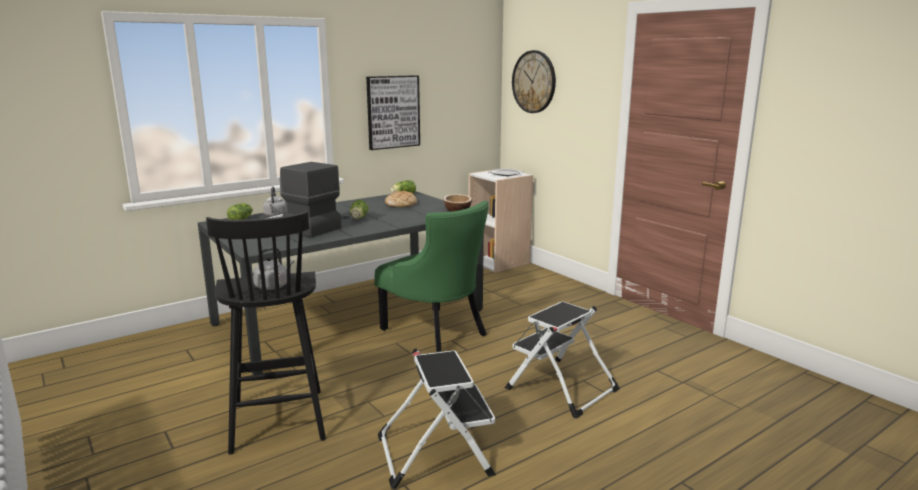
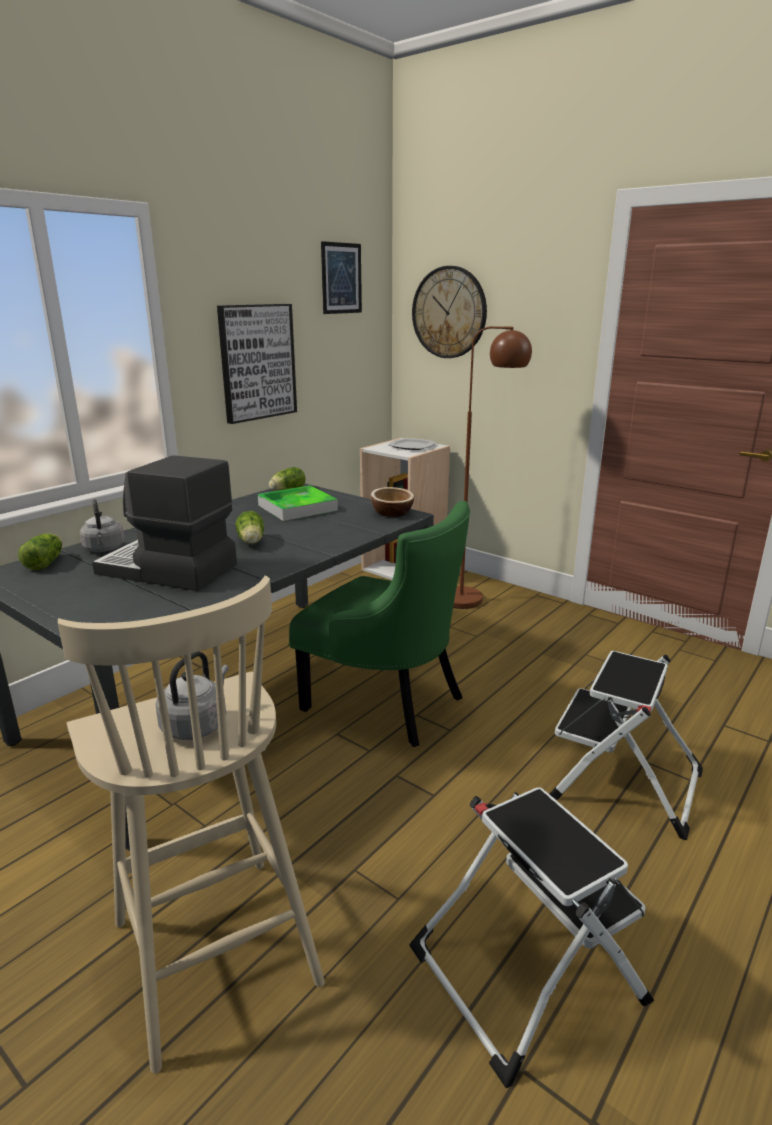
camera: 15 degrees left, 5 degrees up
black stool [206,211,326,455] -> beige stool [58,575,325,1074]
bread [385,191,417,207] -> tray [258,486,338,521]
none -> picture [321,241,362,314]
none -> brown floor lamp [453,326,532,609]

